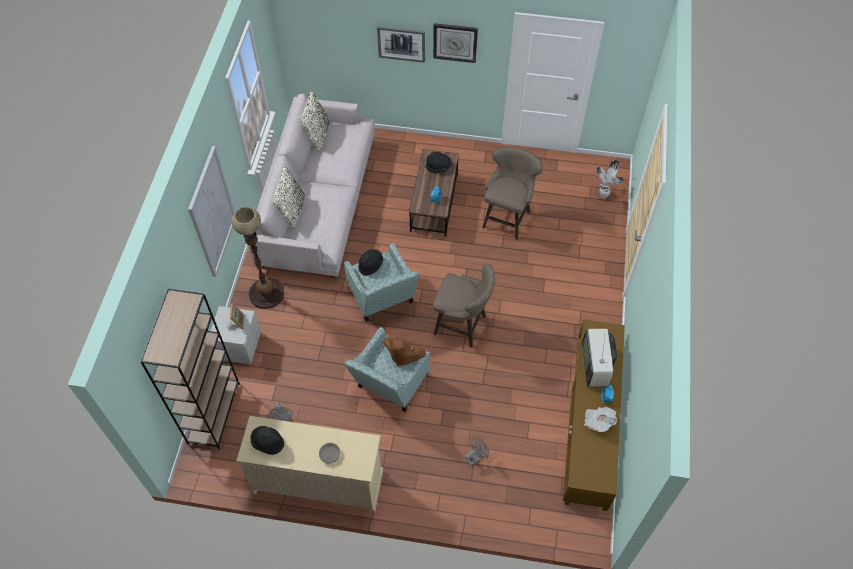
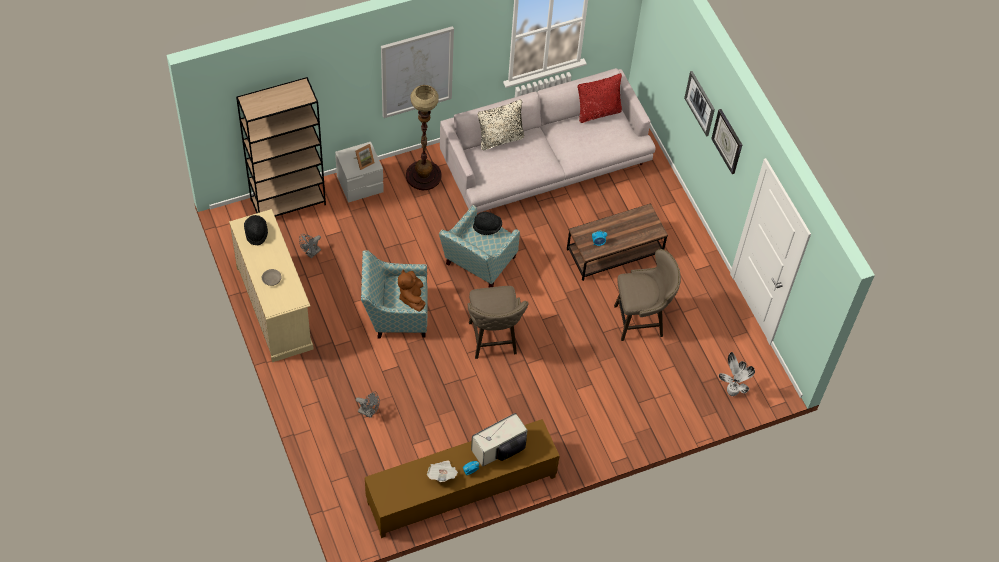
camera: 55 degrees right, 0 degrees up
beige pillow [300,91,330,151] -> red pillow [577,73,622,123]
black hat [426,152,452,173] -> none

